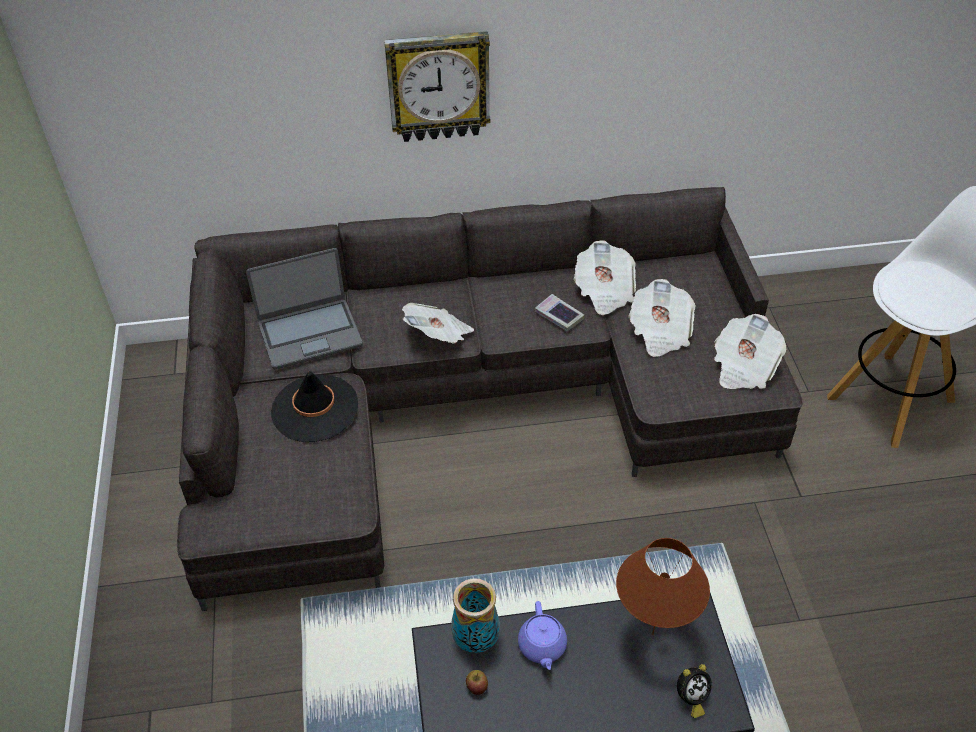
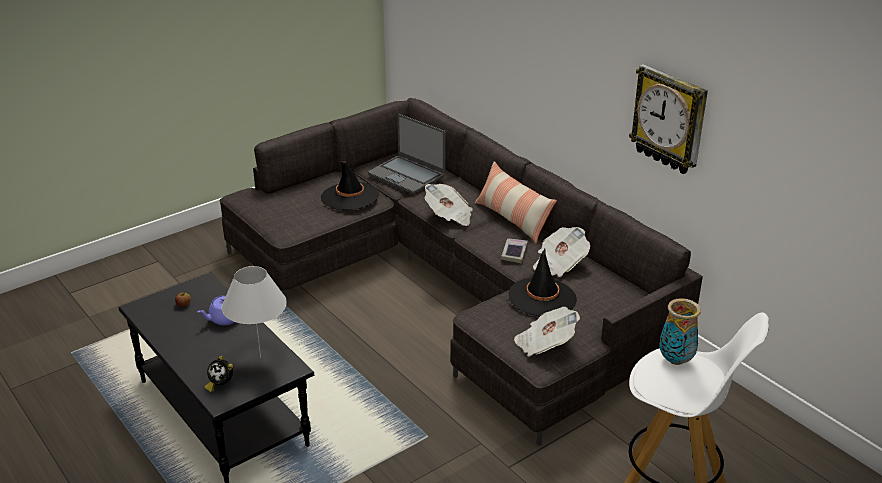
camera: 60 degrees right, 15 degrees down
wall clock [384,31,490,142] -> wall clock moved to [629,64,708,174]
vase [451,578,500,653] -> vase moved to [659,298,701,365]
brown table lamp [616,538,710,635] -> white table lamp [222,266,287,358]
newspaper [628,279,695,357] -> black hat [508,249,577,316]
none -> pillow [475,161,557,244]

